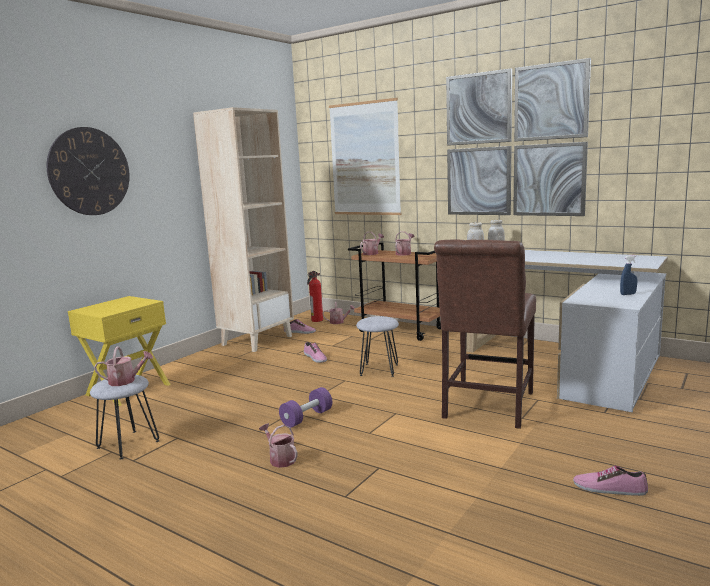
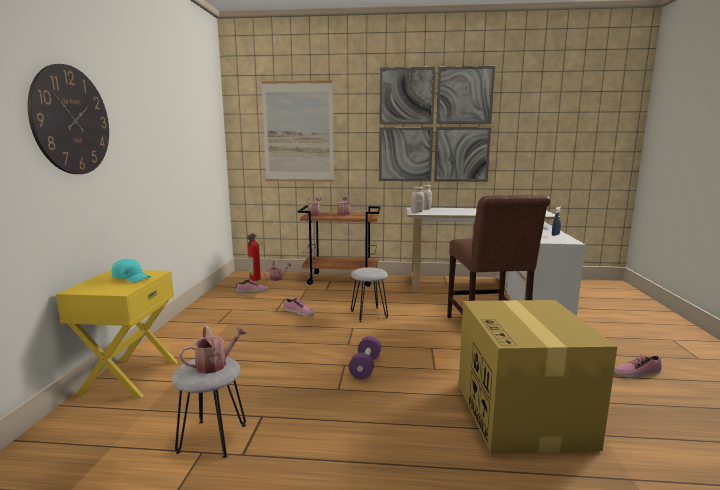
camera: 30 degrees left, 0 degrees up
beige bookcase [193,107,294,352] -> none
watering can [259,423,298,468] -> none
none -> turquoise cap [111,259,151,283]
none -> cardboard box [459,300,617,454]

